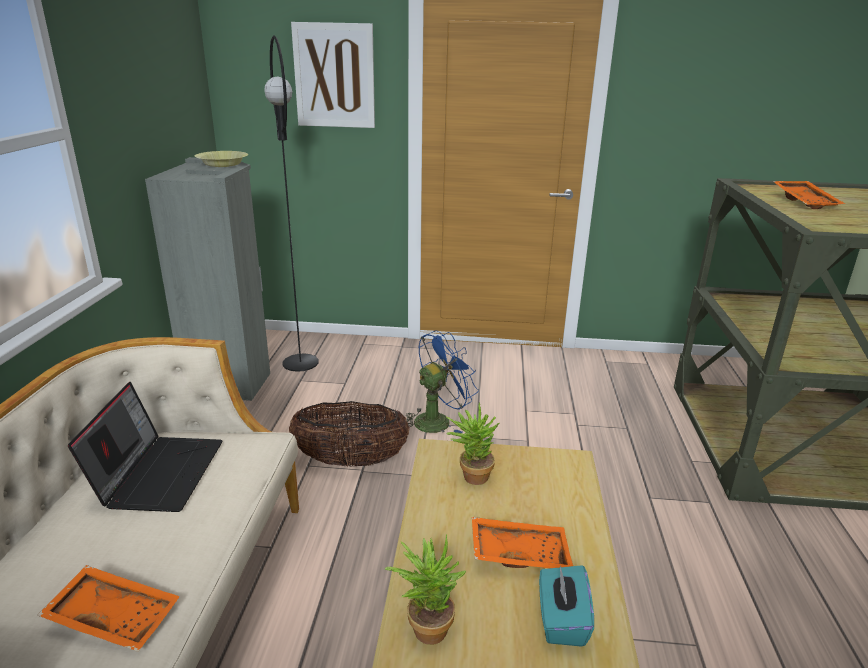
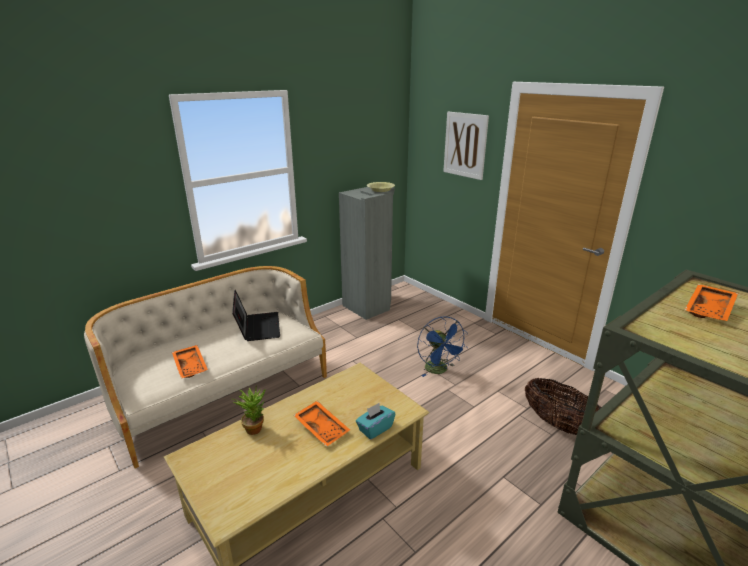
camera: 45 degrees right, 0 degrees up
laptop [68,382,223,512] -> laptop turned 60 degrees counterclockwise [232,290,280,341]
black floor lamp [264,36,319,372] -> none
basket [289,401,410,467] -> basket moved to [525,378,601,435]
blue fan [406,330,479,433] -> blue fan turned 60 degrees clockwise [417,316,468,377]
potted plant [446,403,499,485] -> none
turquoise tissue box [539,565,594,647] -> turquoise tissue box moved to [356,403,395,440]

